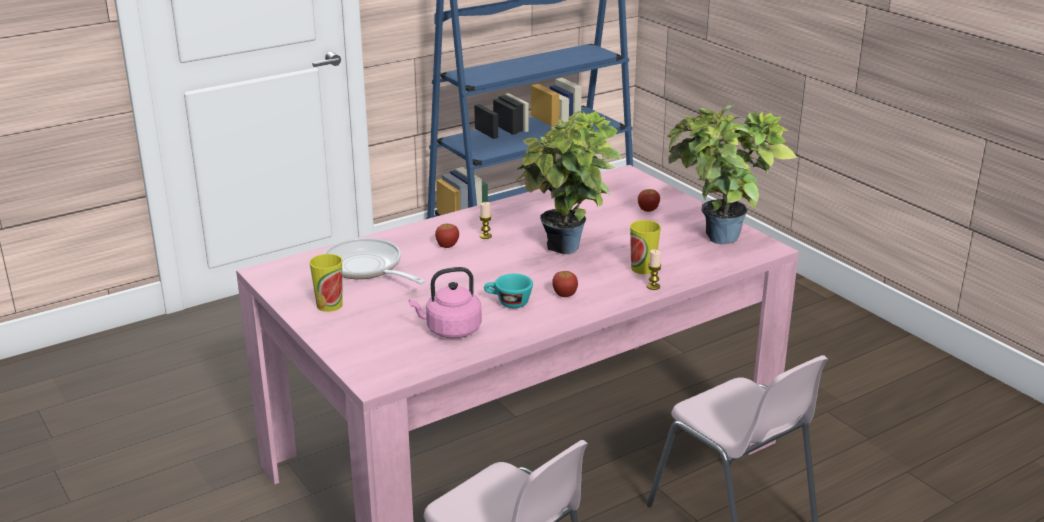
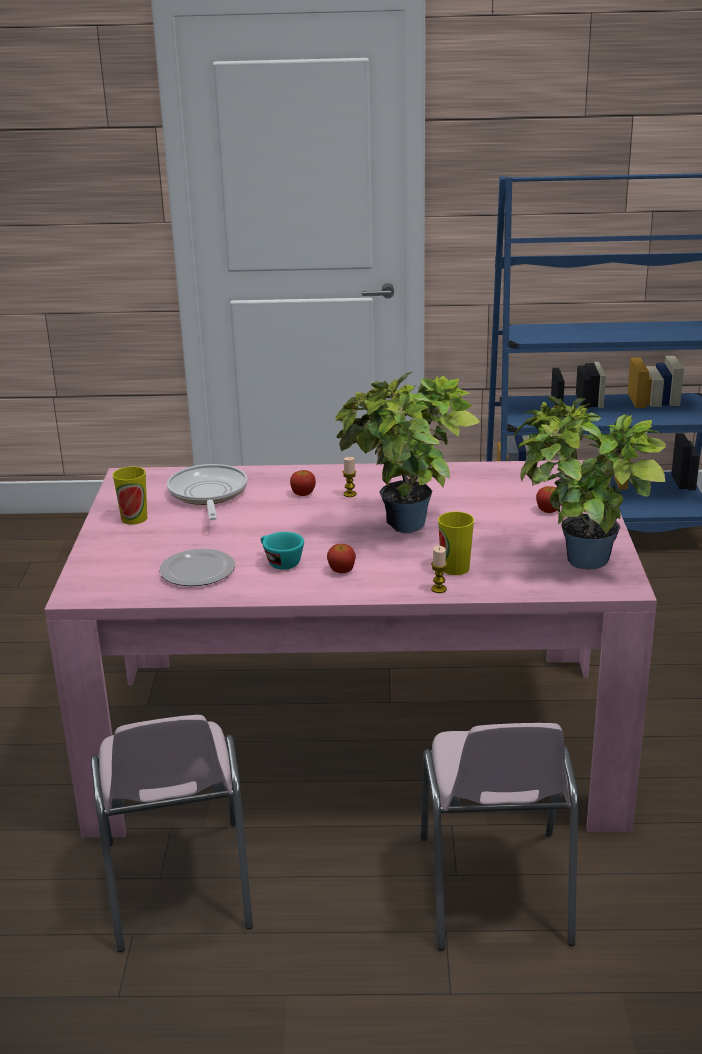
camera: 35 degrees right, 0 degrees up
pink kettle [409,267,482,338] -> plate [159,549,235,586]

